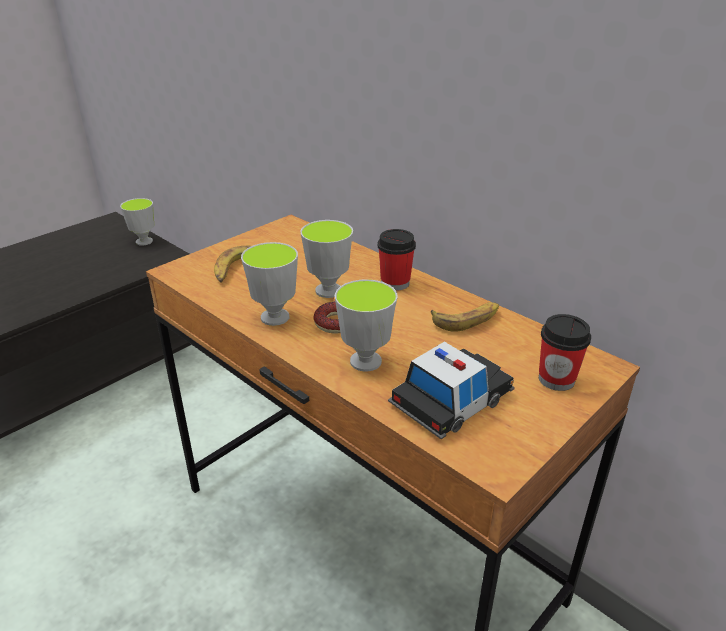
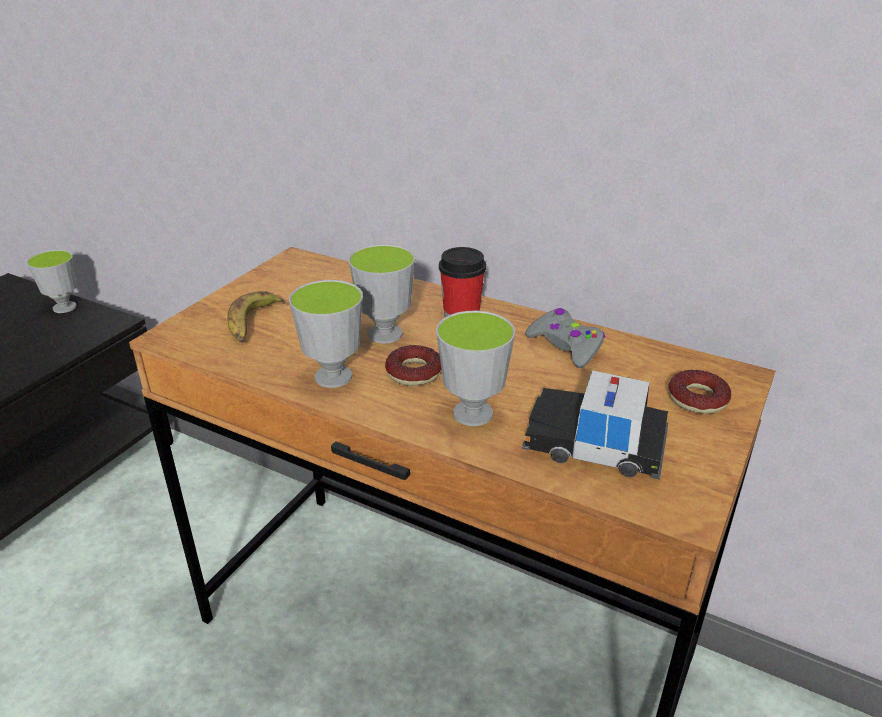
camera: 15 degrees left, 0 degrees up
toy car [388,342,515,439] -> toy car turned 105 degrees counterclockwise [522,370,668,480]
banana [431,302,499,332] -> grey game controller [525,308,605,368]
cup [539,314,591,391] -> donut [668,370,731,414]

